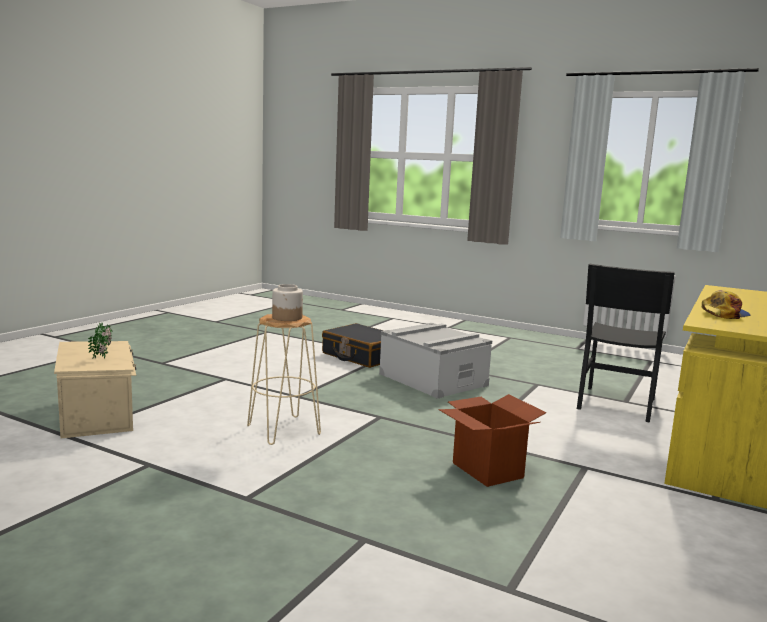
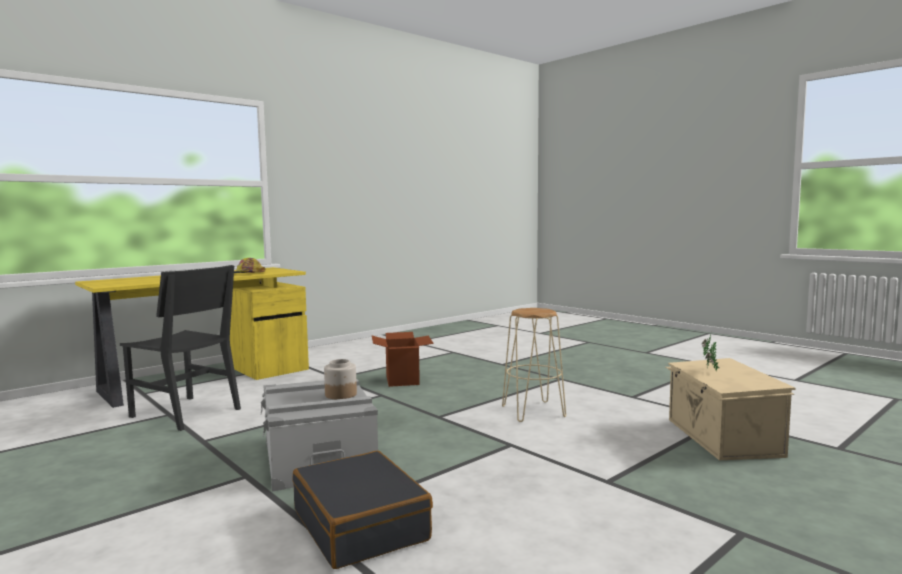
camera: 160 degrees left, 5 degrees down
jar [272,284,303,321] -> jar moved to [324,359,357,399]
black chair [577,264,675,423] -> black chair turned 75 degrees clockwise [120,265,241,431]

